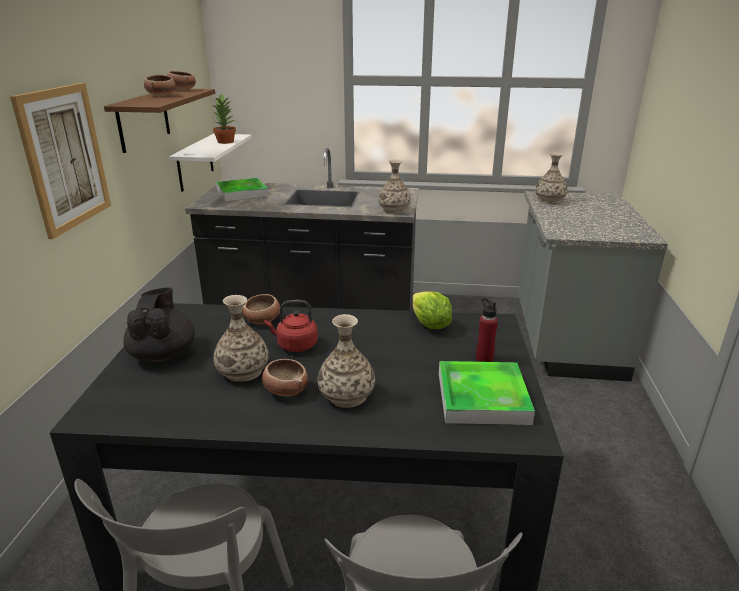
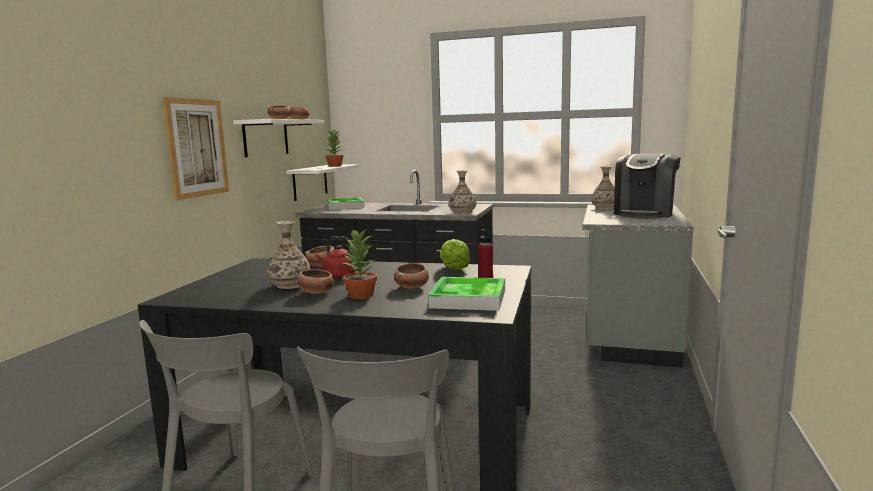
camera: 10 degrees right, 15 degrees down
brown shelf [104,89,215,153] -> white shelf [233,119,324,157]
black teapot [123,287,195,362] -> none
vase [318,314,375,408] -> potted plant [341,228,377,299]
none -> bowl [394,263,429,289]
none -> coffee machine [614,153,681,218]

